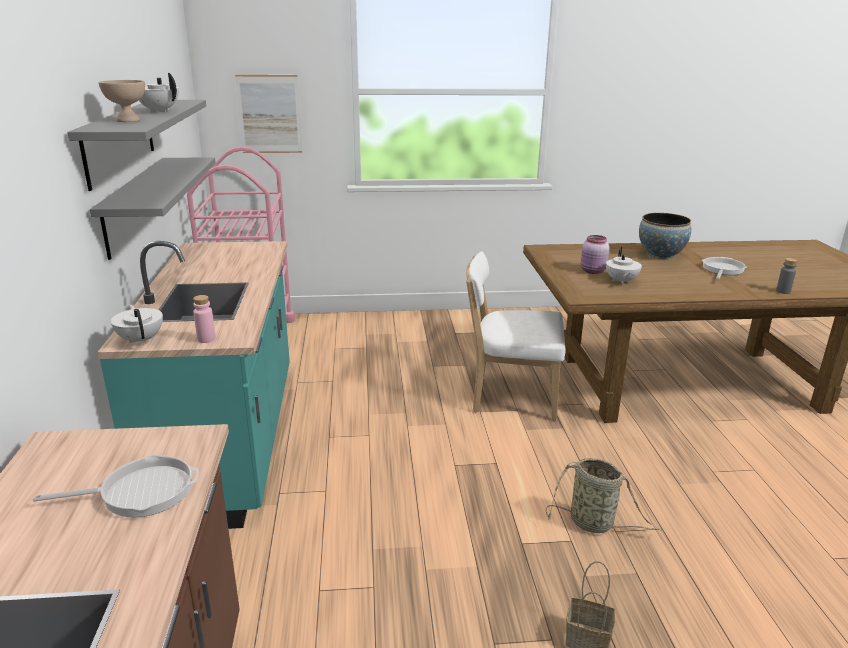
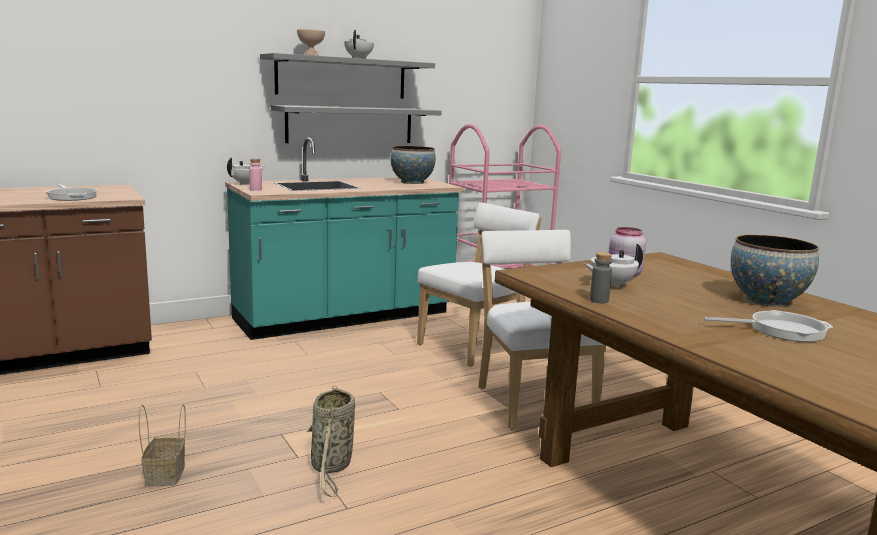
camera: 65 degrees right, 10 degrees down
picture [235,75,302,153] -> none
grey bottle [776,258,797,294] -> grey bottle moved to [590,252,612,303]
none -> bowl [390,146,436,184]
none -> white chair [417,203,542,367]

